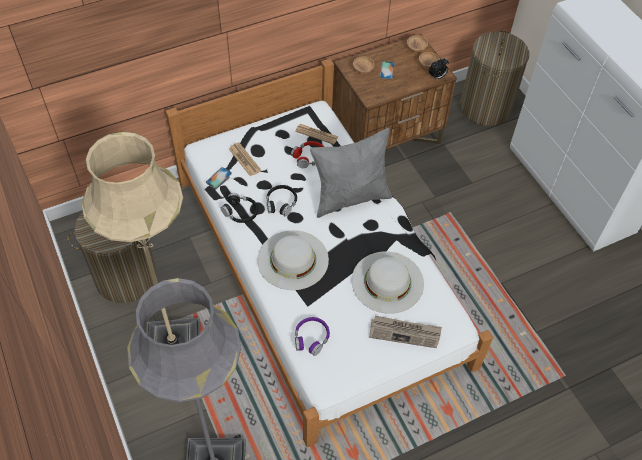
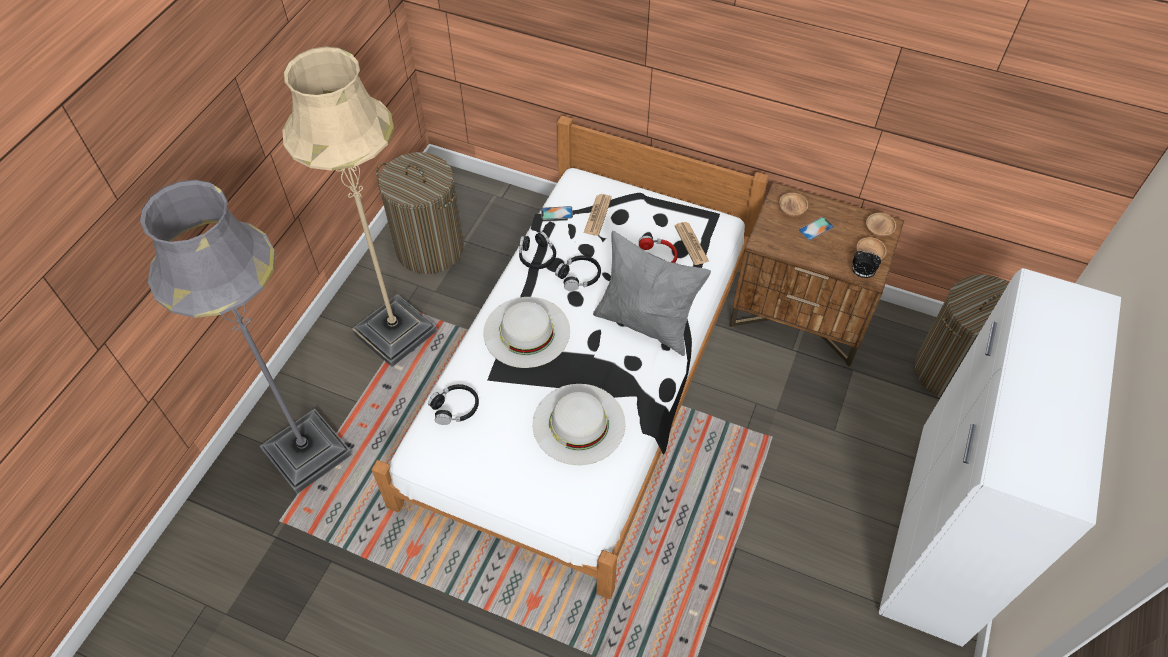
camera: 50 degrees right, 0 degrees up
purple headphones [295,317,330,356] -> black headphones [428,384,479,425]
newspaper [369,316,442,348] -> none

